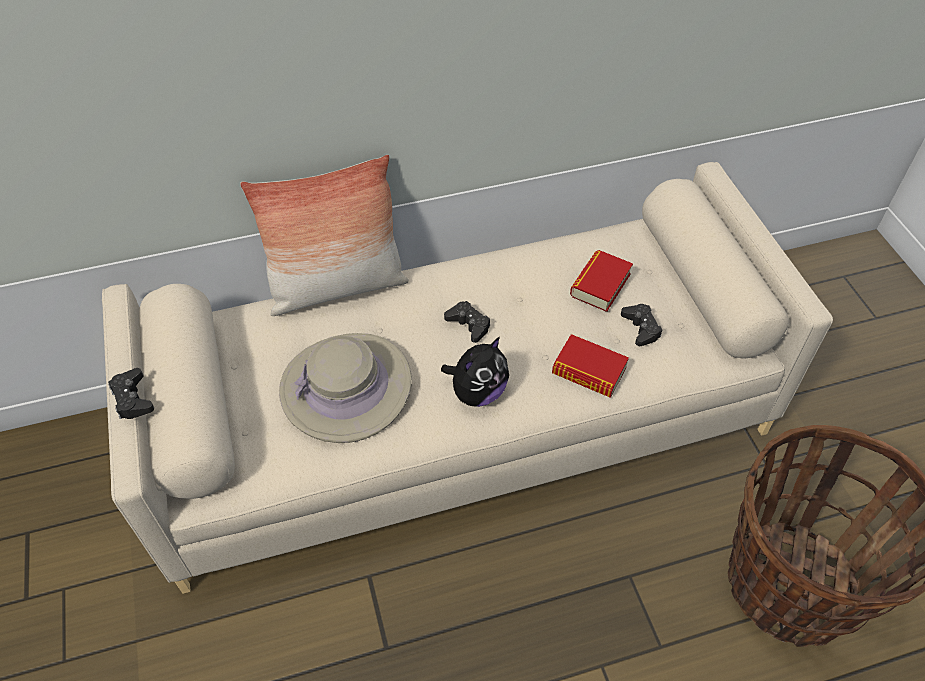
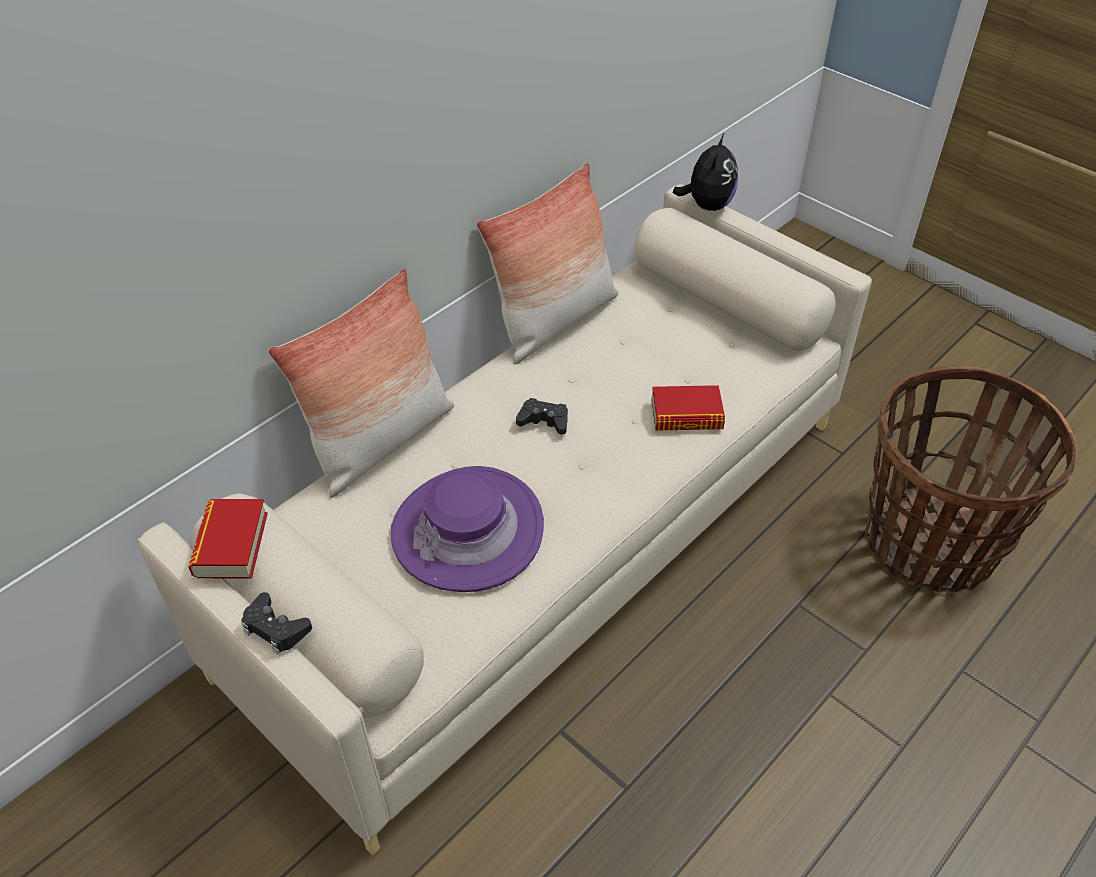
camera: 30 degrees left, 5 degrees down
beige hat [279,333,412,443] -> purple hat [390,466,544,592]
plush toy [441,337,509,407] -> plush toy moved to [673,134,738,211]
book [570,250,633,312] -> book moved to [188,499,268,579]
black game controller [621,304,662,346] -> none
none -> pillow [476,163,618,365]

